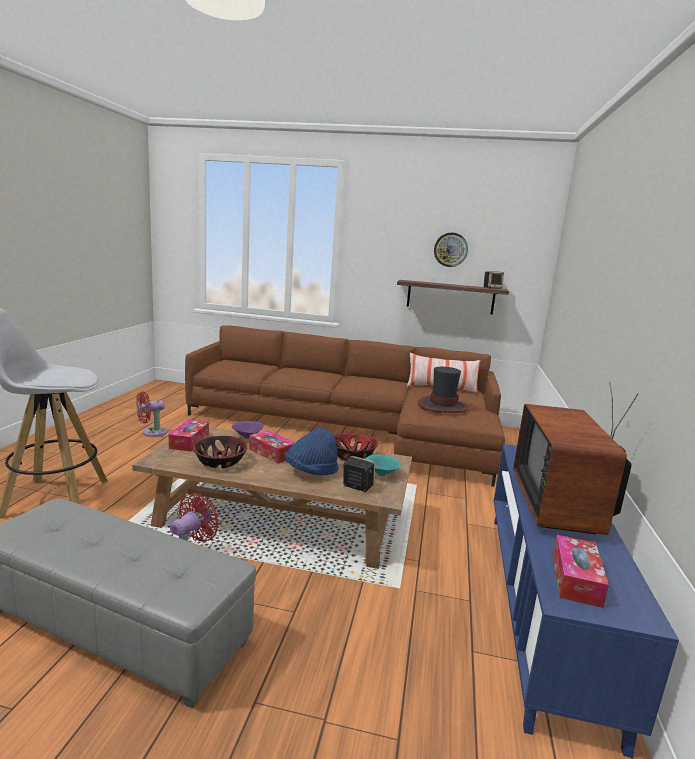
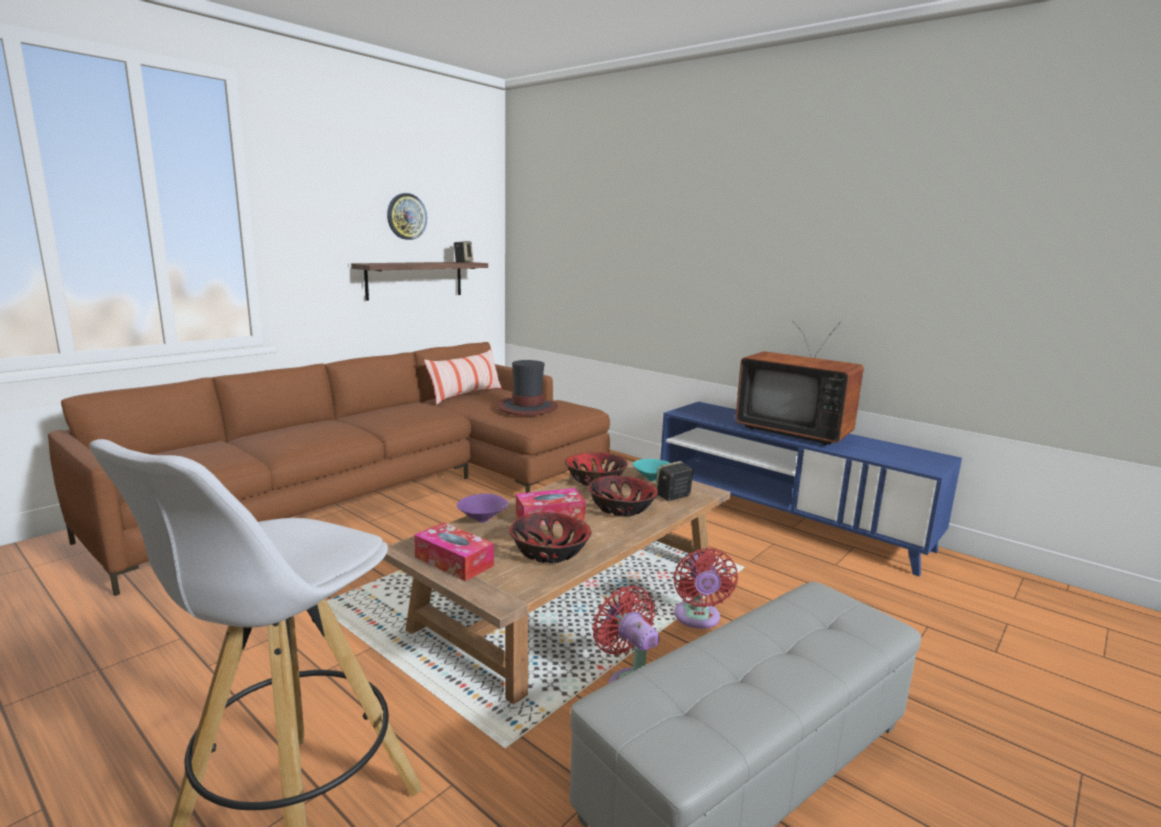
camera: 60 degrees left, 0 degrees up
red fan [136,392,168,437] -> red fan moved to [674,548,738,629]
blue hat [285,428,339,476] -> bowl [588,475,658,516]
tissue box [553,535,609,608] -> none

